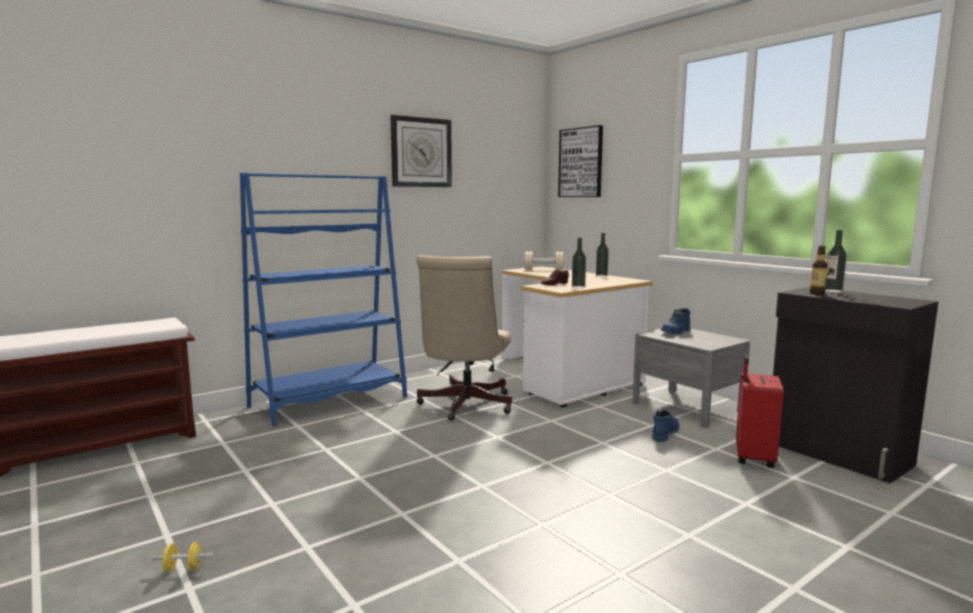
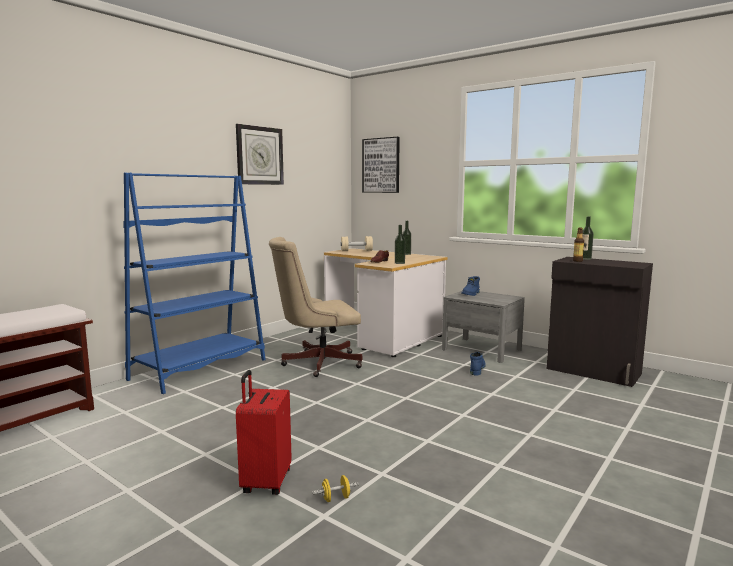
camera: 15 degrees left, 0 degrees up
yellow dumbbell [151,542,214,572] -> yellow dumbbell moved to [312,475,359,502]
beige office chair [416,255,512,421] -> beige office chair turned 75 degrees clockwise [269,237,362,377]
red suitcase [736,354,784,468] -> red suitcase moved to [236,370,292,495]

